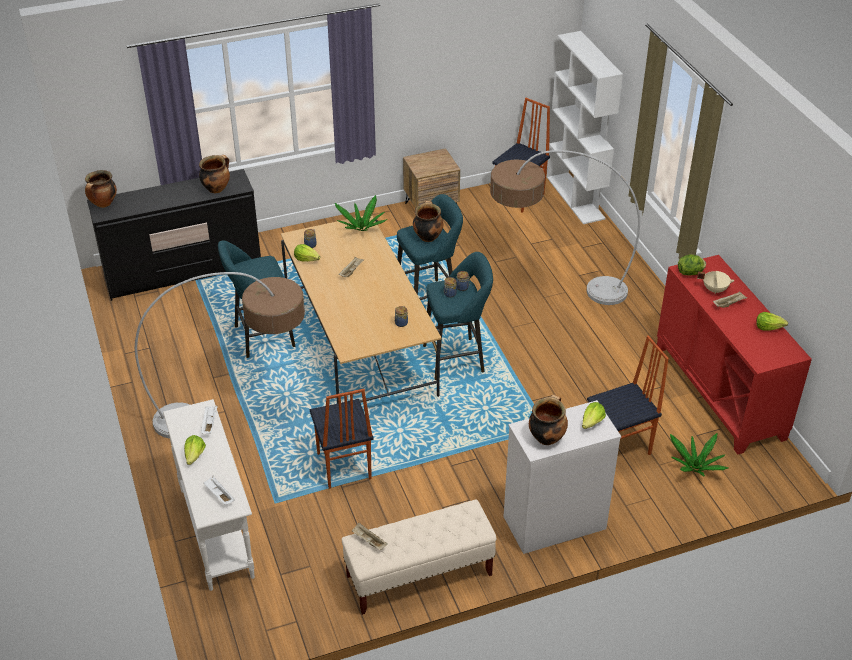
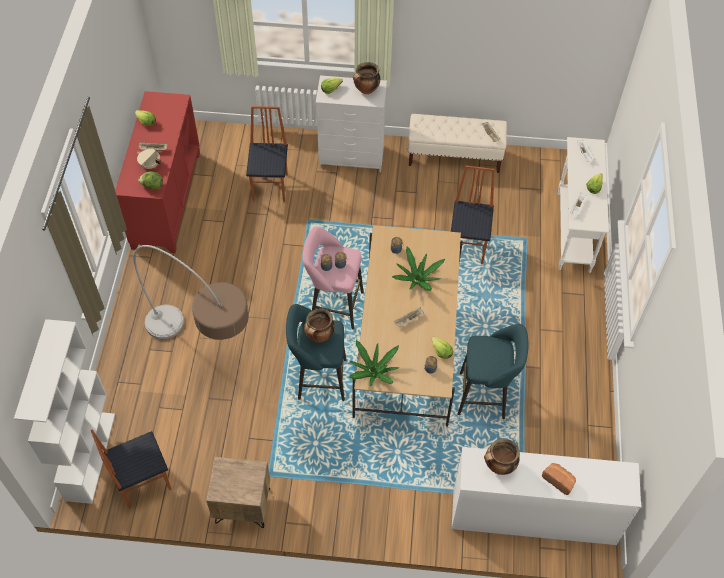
camera: 155 degrees left, 15 degrees up
cooking pot [85,170,117,208] -> none
black dresser [87,169,261,301] -> white dresser [452,447,641,545]
floor lamp [135,272,305,438] -> none
turquoise stool [423,252,493,380] -> pink stool [302,226,364,329]
chair [587,336,669,455] -> chair turned 90 degrees clockwise [246,106,288,202]
potted plant [670,433,728,477] -> potted plant moved to [392,246,445,291]
none -> bread [542,463,576,495]

